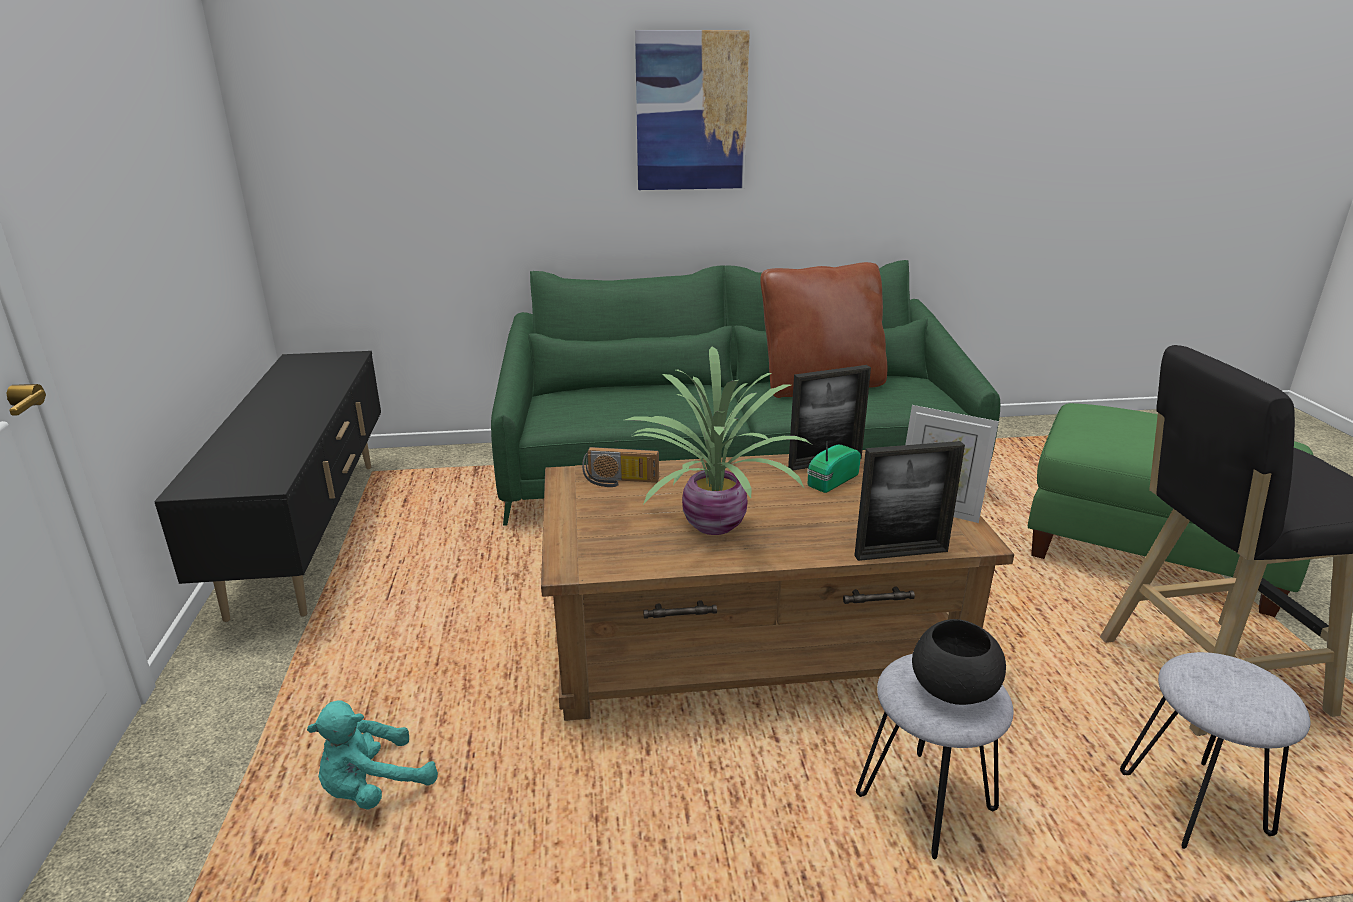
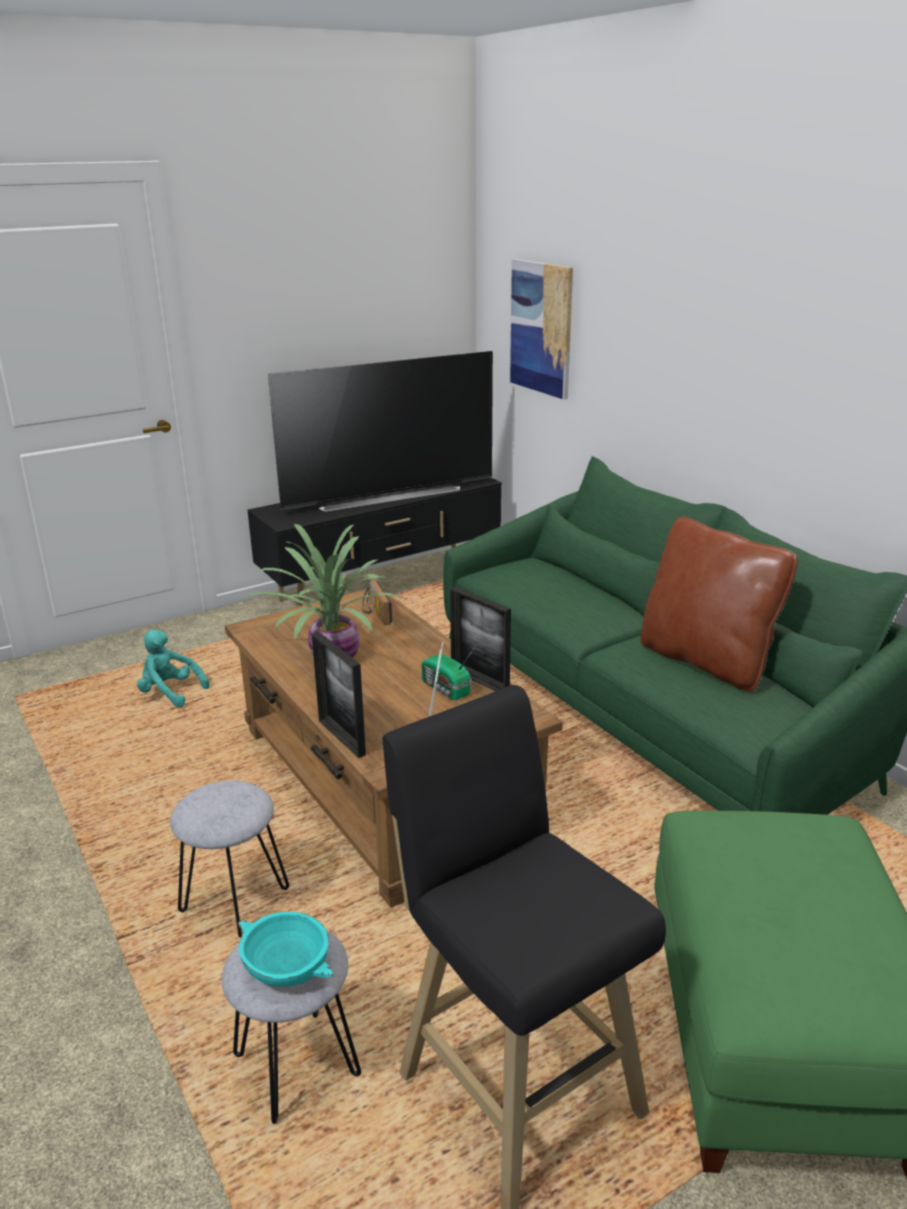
camera: 65 degrees right, 0 degrees up
picture [635,30,750,190] -> picture moved to [510,259,573,399]
radio [807,442,861,493] -> radio turned 150 degrees counterclockwise [421,649,474,700]
black bowl [912,619,1006,705] -> none
none -> turquoise bowl [238,912,333,987]
none -> television [268,351,493,512]

